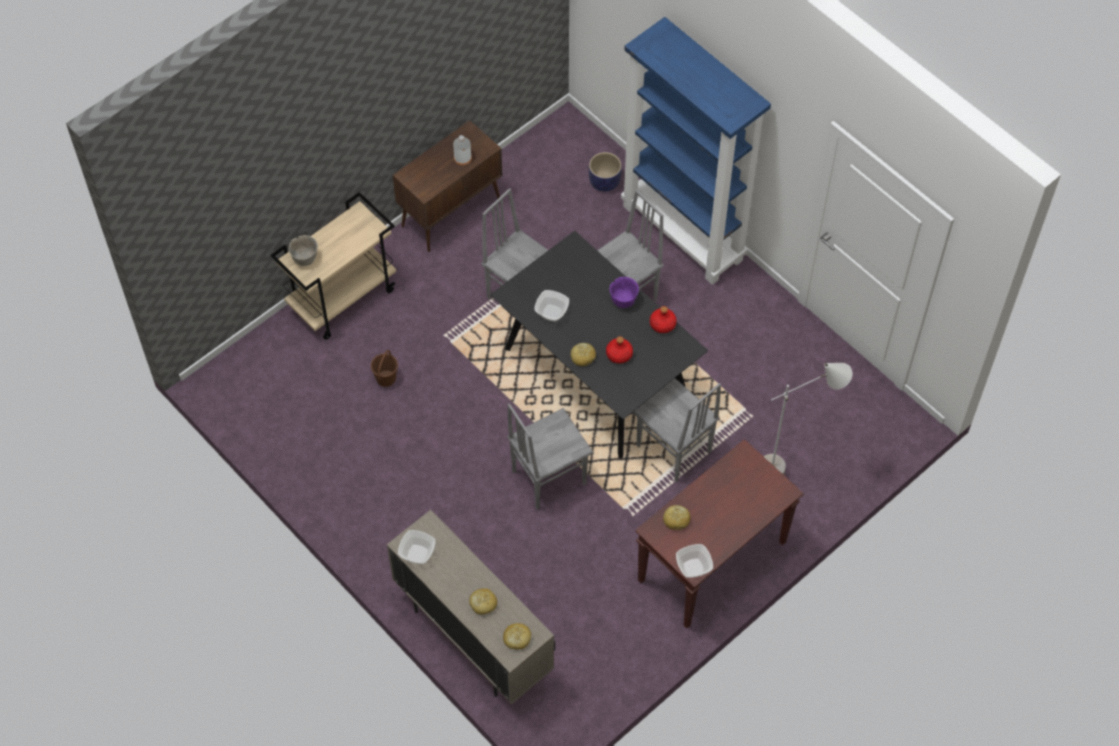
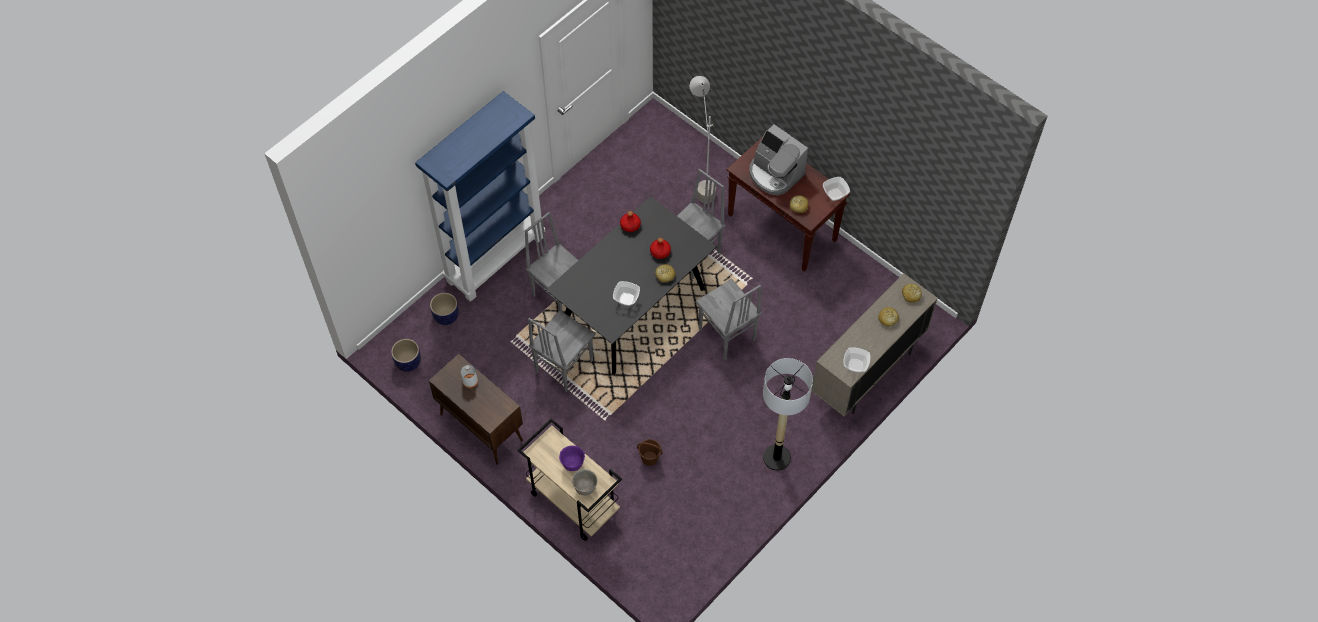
camera: 95 degrees left, 0 degrees up
purple bowl [609,277,639,308] -> purple bowl moved to [559,445,585,471]
none -> planter [391,339,421,372]
none -> coffee machine [749,124,808,195]
none -> floor lamp [763,358,813,471]

